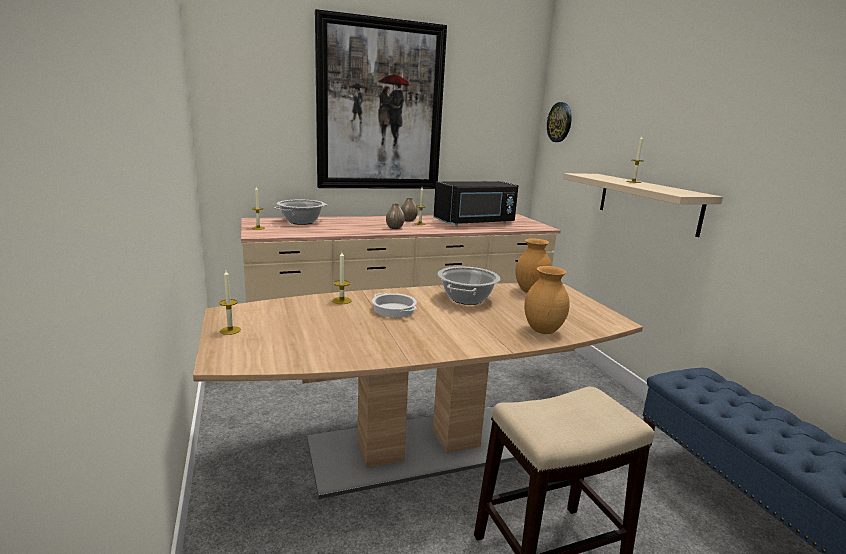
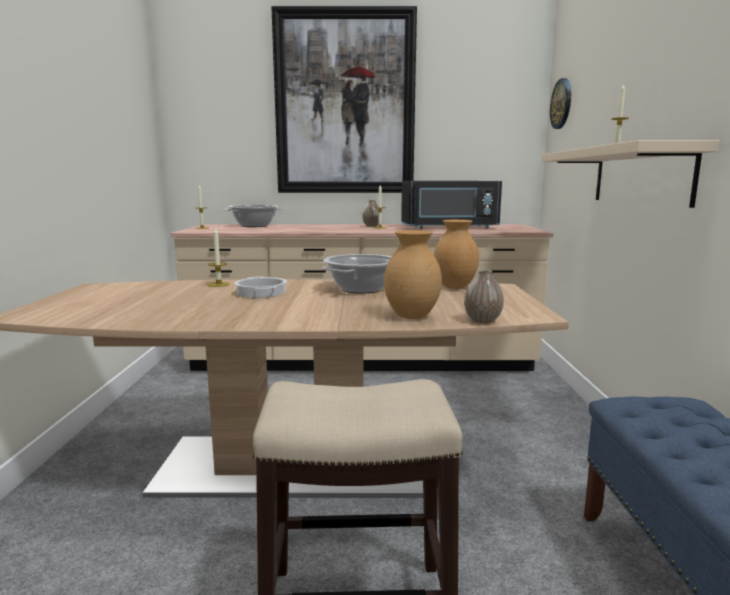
camera: 20 degrees right, 5 degrees down
candle [219,270,241,335] -> none
vase [386,203,405,229] -> vase moved to [464,270,504,323]

